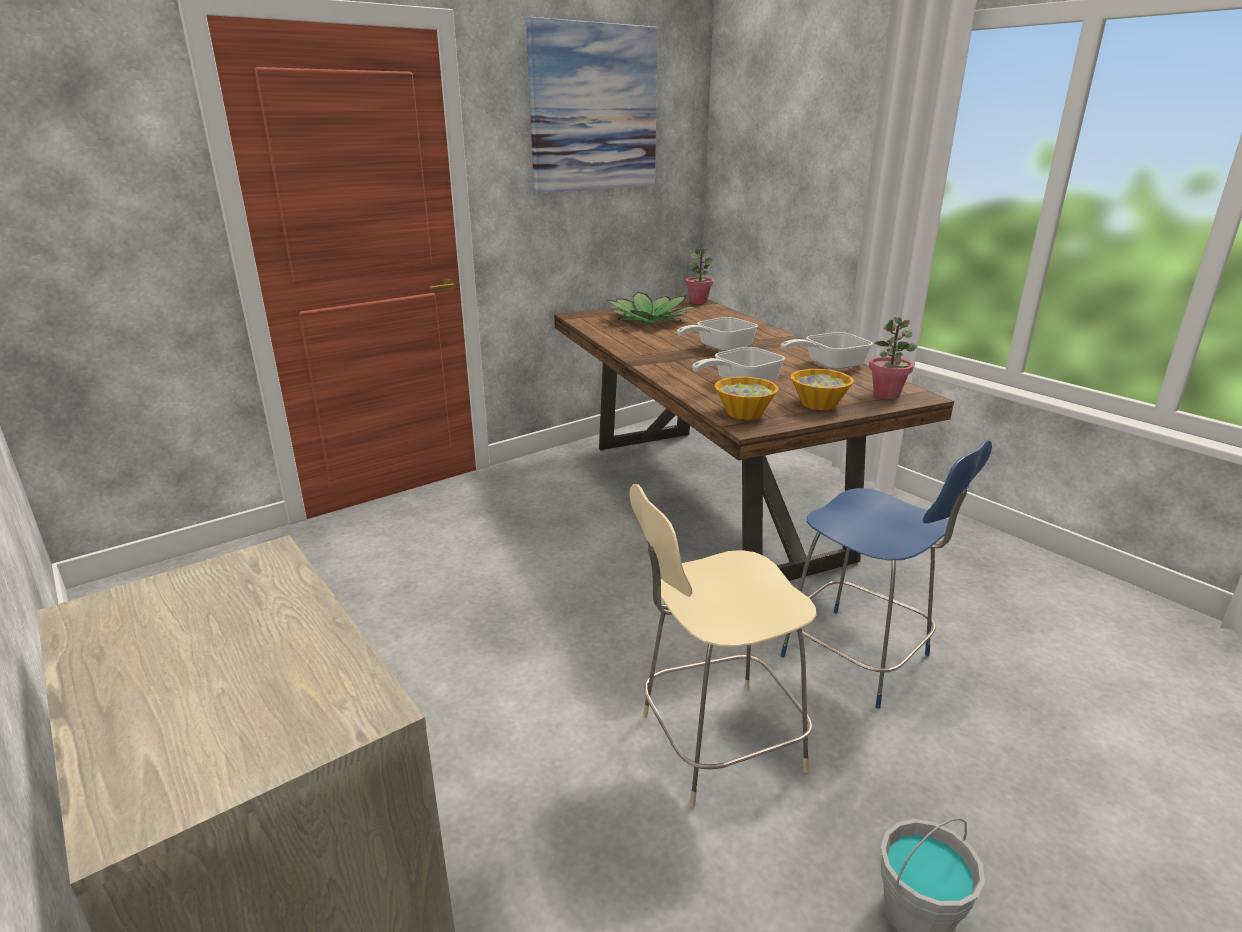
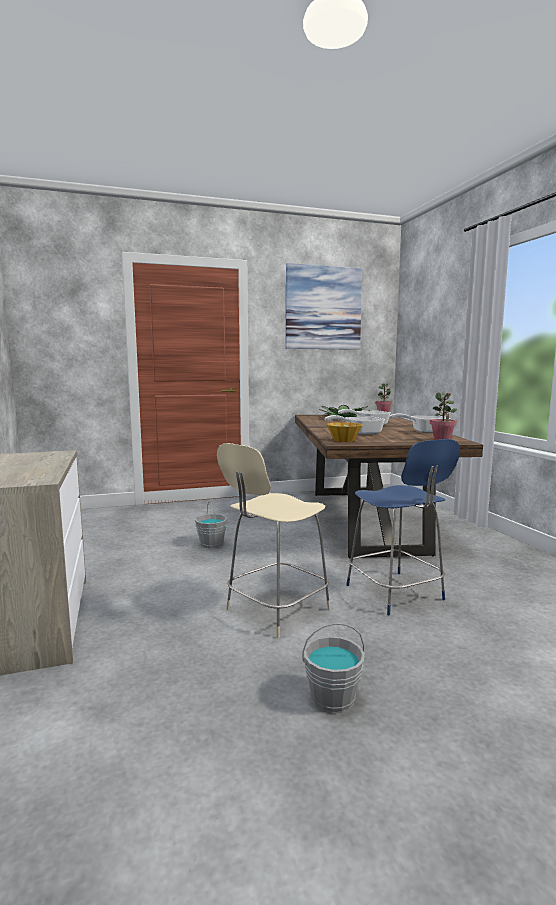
camera: 20 degrees right, 15 degrees down
beige chair [629,484,817,807] -> beige chair turned 45 degrees counterclockwise [217,443,331,638]
bowl [791,369,854,410] -> none
none -> grey bucket [195,502,228,548]

